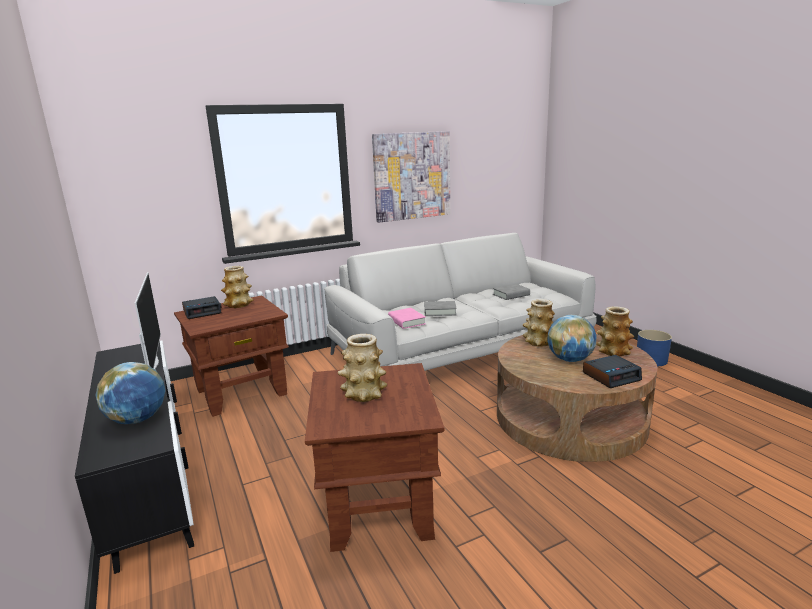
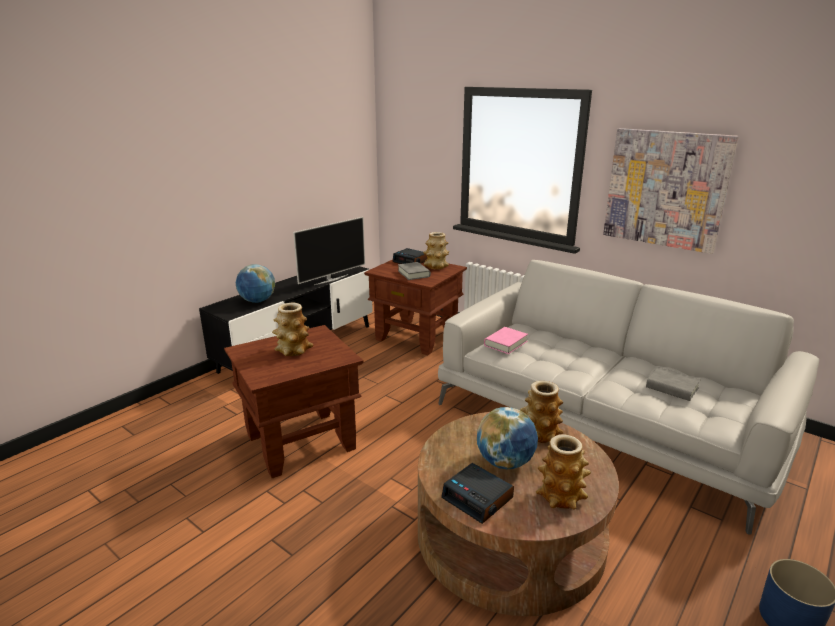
camera: 65 degrees right, 5 degrees up
grey book [424,301,457,316] -> grey book moved to [398,262,431,280]

